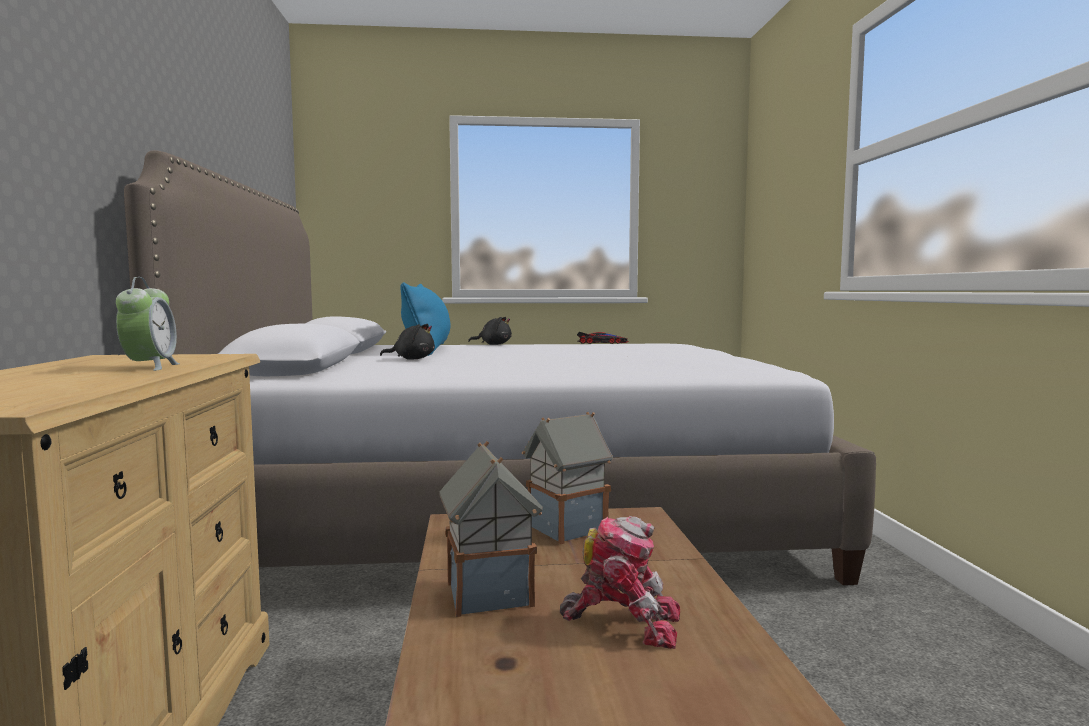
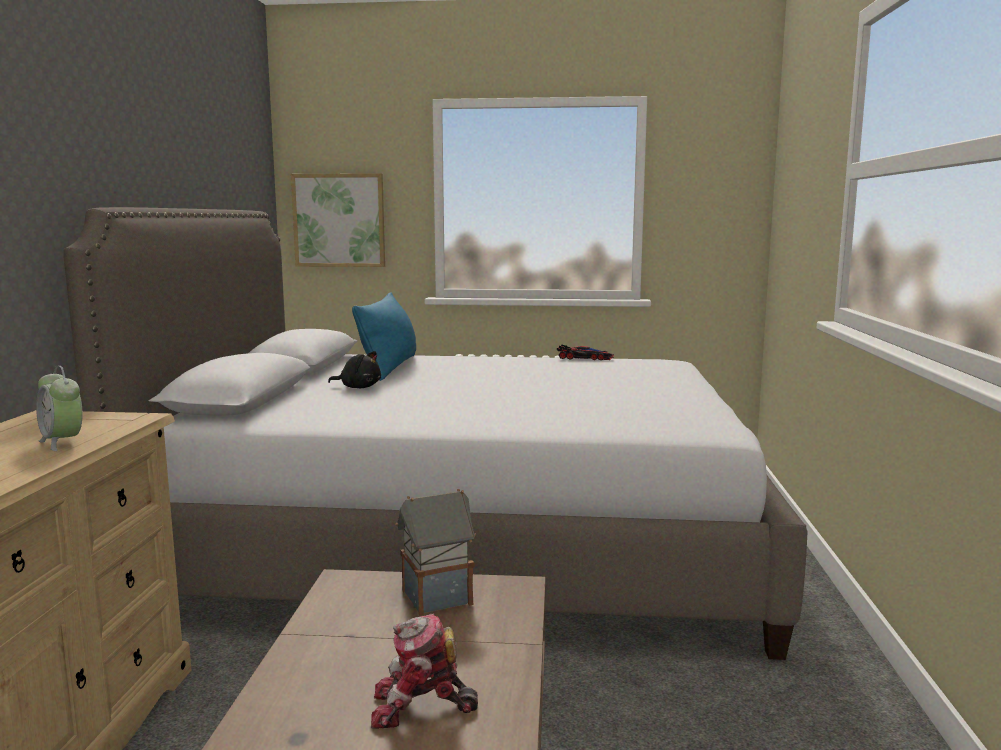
camera: 10 degrees right, 5 degrees up
alarm clock [116,277,180,371] -> alarm clock turned 135 degrees clockwise [36,366,83,451]
toy house [439,441,543,617] -> none
black plush toy [468,317,512,345] -> none
toy robot [560,516,680,649] -> toy robot turned 150 degrees clockwise [371,614,478,729]
none -> picture [291,173,385,267]

